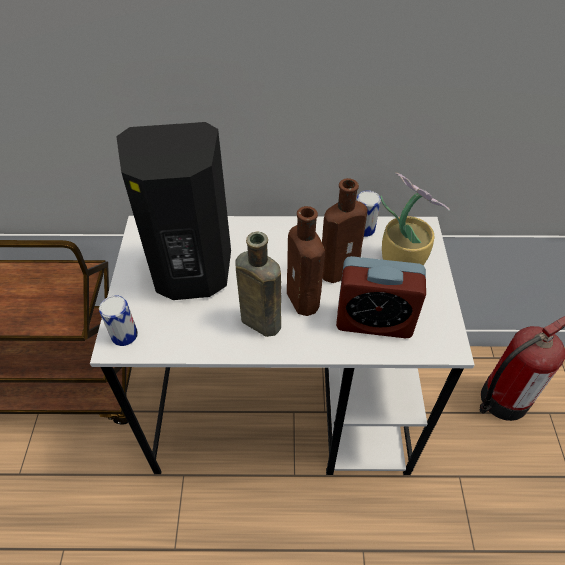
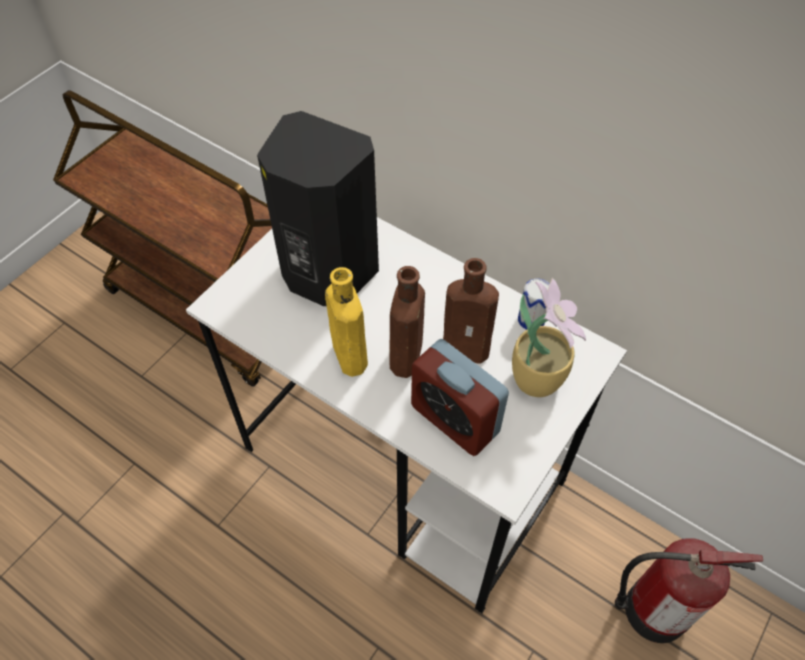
camera: 35 degrees right, 5 degrees up
can [99,295,138,346] -> none
brown bottle [235,232,281,337] -> yellow bottle [325,267,368,377]

